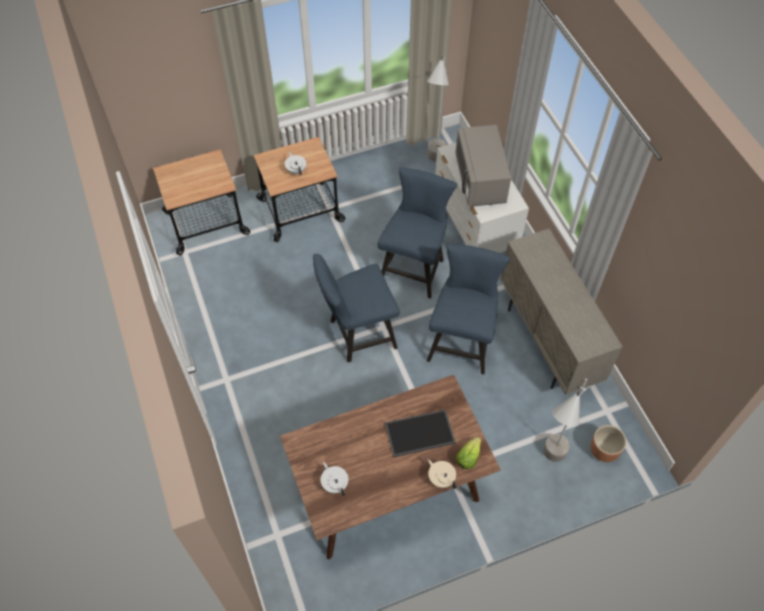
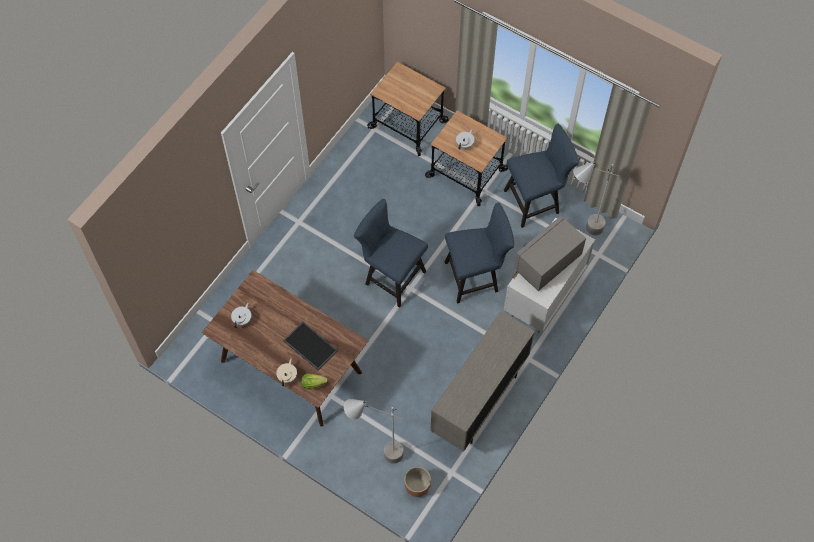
camera: 55 degrees right, 5 degrees up
blue chair [427,244,510,374] -> blue chair moved to [504,124,579,228]

